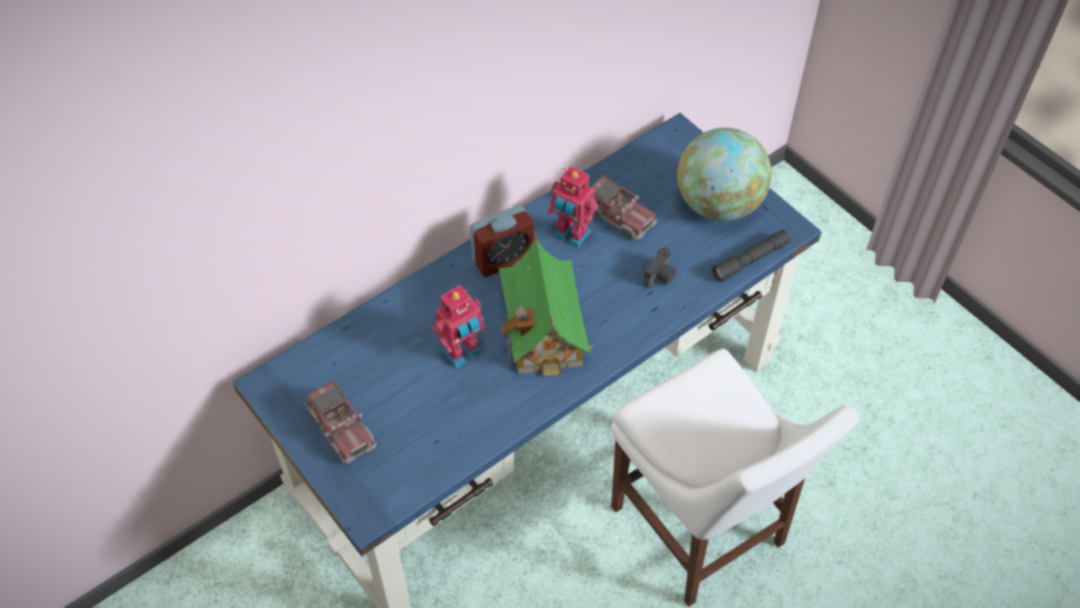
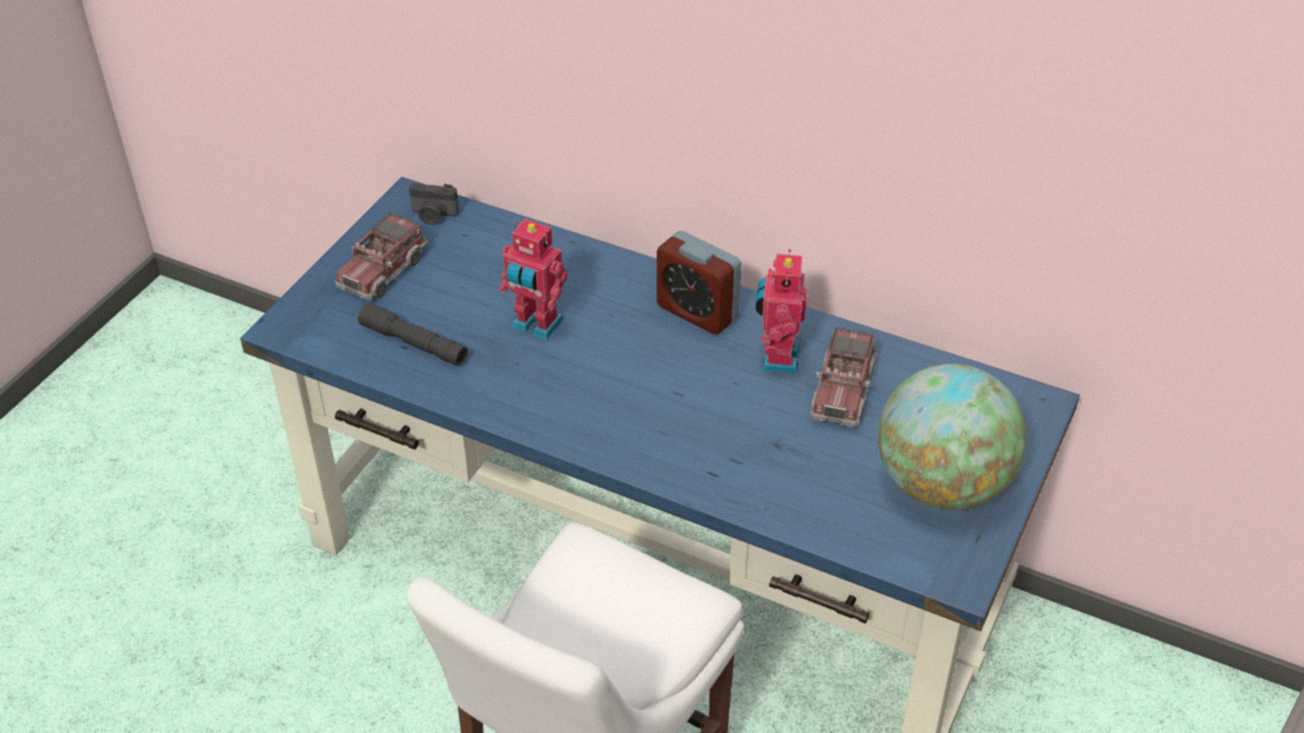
camera: 65 degrees right, 10 degrees down
toy house [499,234,596,377] -> none
camera [643,247,676,288] -> camera moved to [409,183,459,225]
grey flashlight [712,230,791,282] -> grey flashlight moved to [358,303,468,366]

